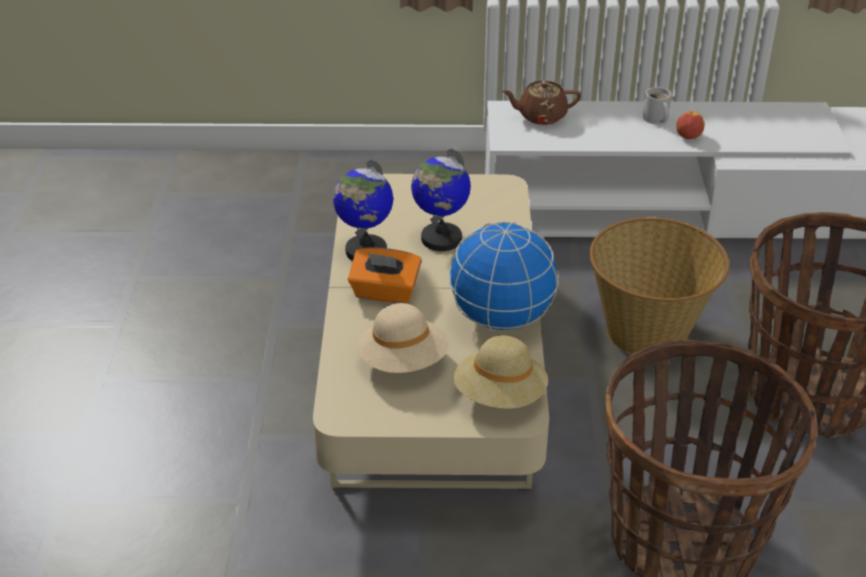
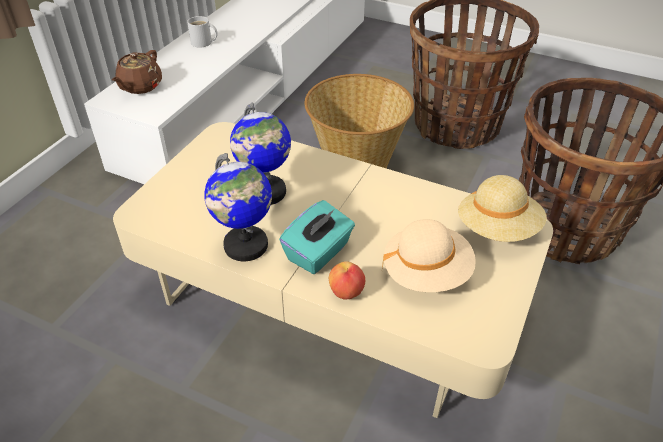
camera: 65 degrees left, 5 degrees up
orange tissue box [348,248,422,304] -> turquoise tissue box [279,200,355,274]
globe [448,222,559,331] -> none
apple [676,111,705,139] -> apple moved to [329,261,365,300]

